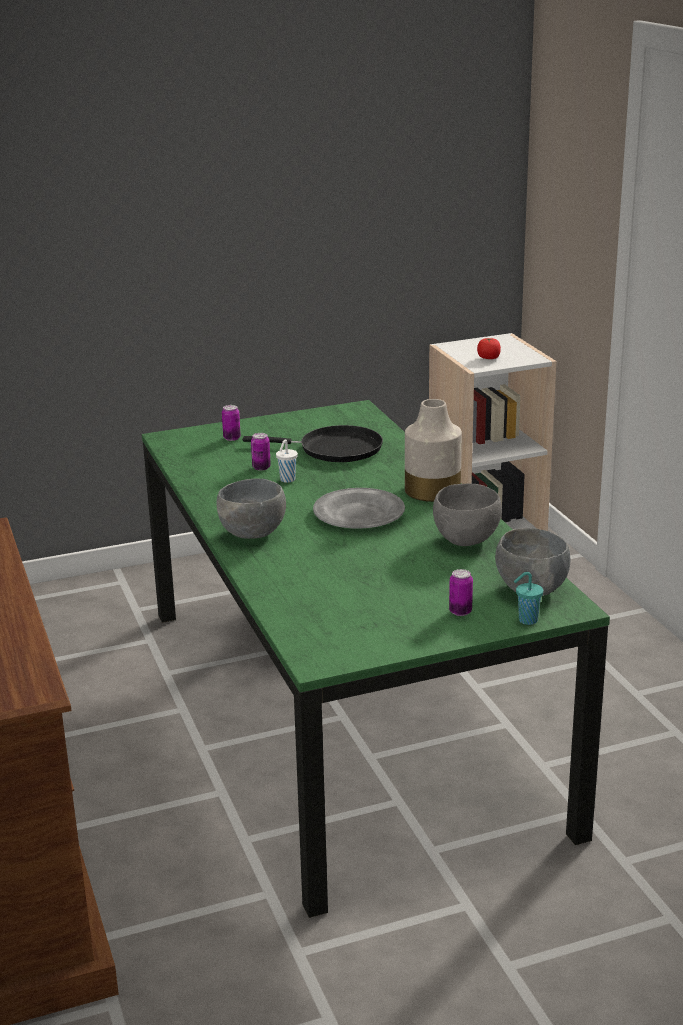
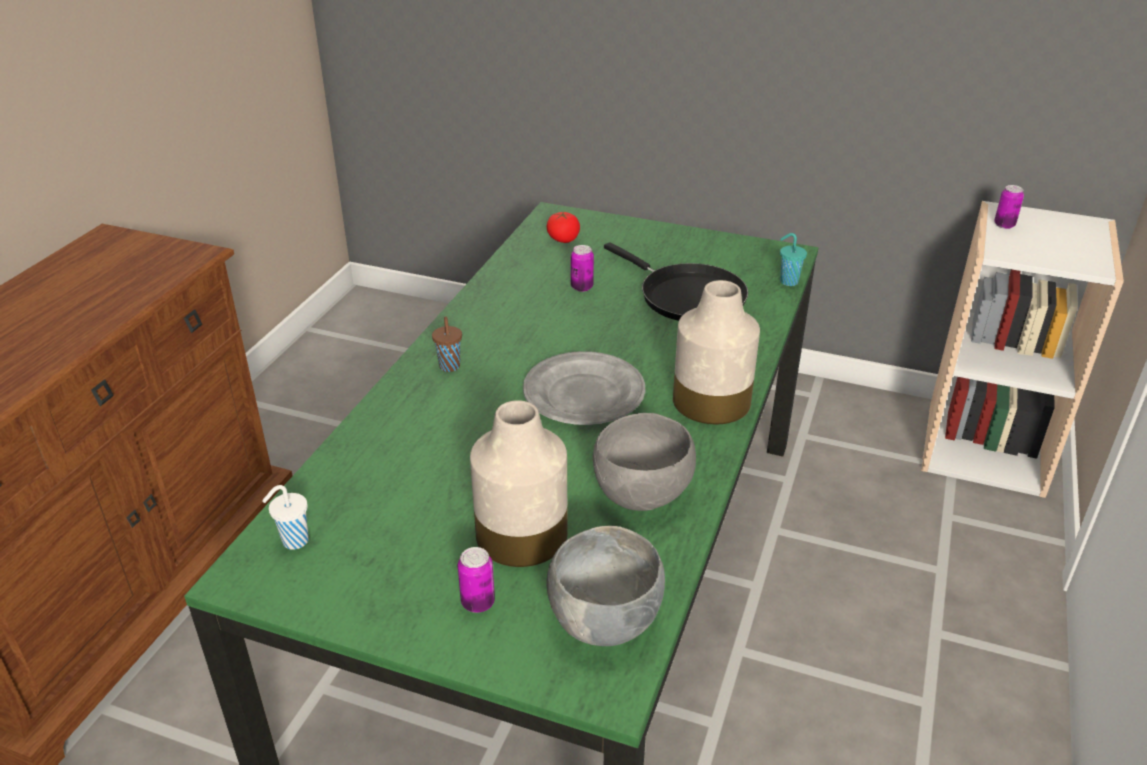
camera: 40 degrees right, 10 degrees up
grey bowl [216,478,286,539] -> brown cup [432,316,462,372]
can [222,405,241,441] -> can moved to [994,185,1024,229]
white cup [276,439,298,483] -> white cup moved to [262,485,309,550]
tomato [477,338,501,359] -> tomato moved to [547,211,580,243]
turquoise cup [514,572,543,625] -> turquoise cup moved to [780,233,807,286]
none -> beige vase [470,400,568,567]

